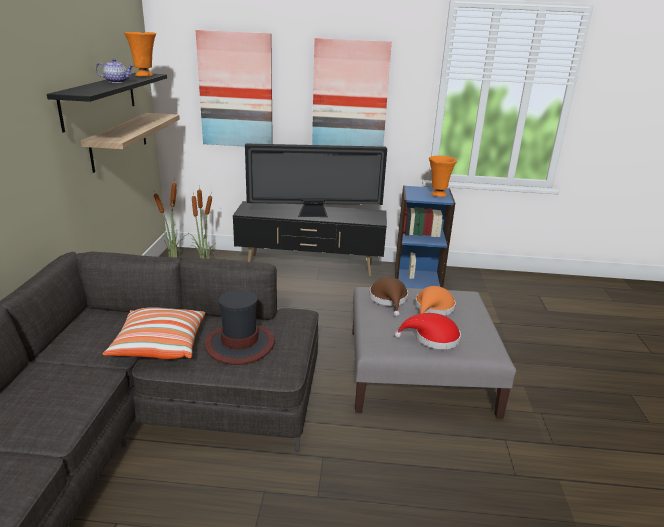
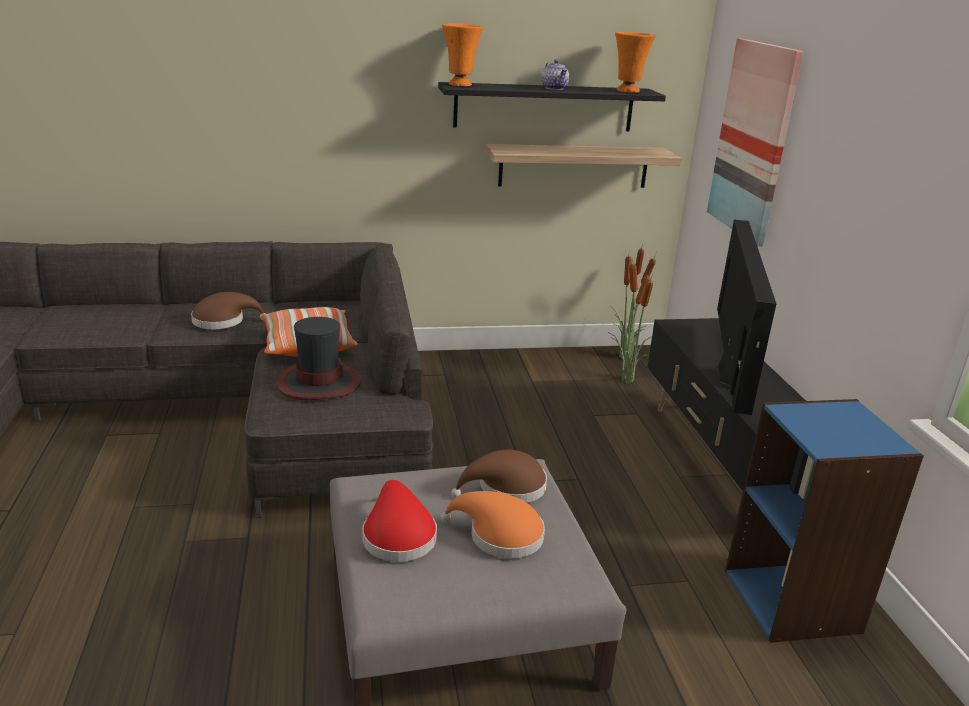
camera: 75 degrees right, 0 degrees up
television [245,143,387,217] -> television turned 150 degrees counterclockwise [717,220,776,415]
picture [312,38,392,147] -> none
orange vase [429,156,457,197] -> orange vase moved to [442,23,483,86]
none -> brown hat [191,292,266,329]

